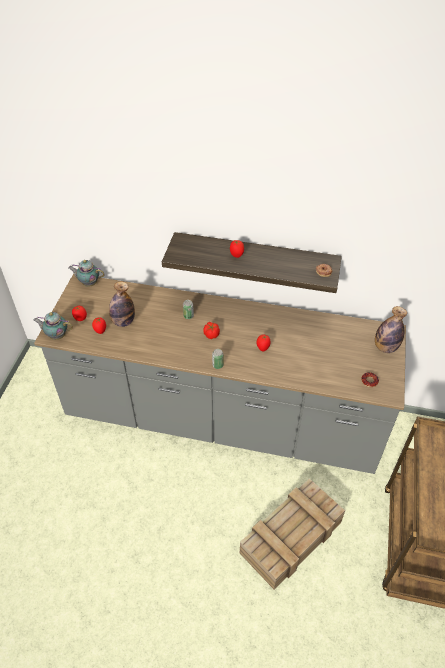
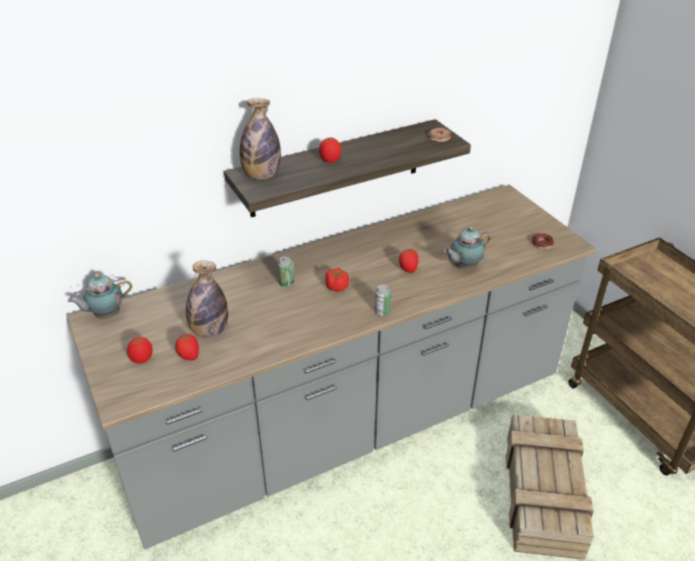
camera: 40 degrees left, 10 degrees down
teapot [33,312,73,340] -> teapot moved to [444,227,491,269]
bottle [375,306,407,353] -> bottle moved to [240,98,281,180]

